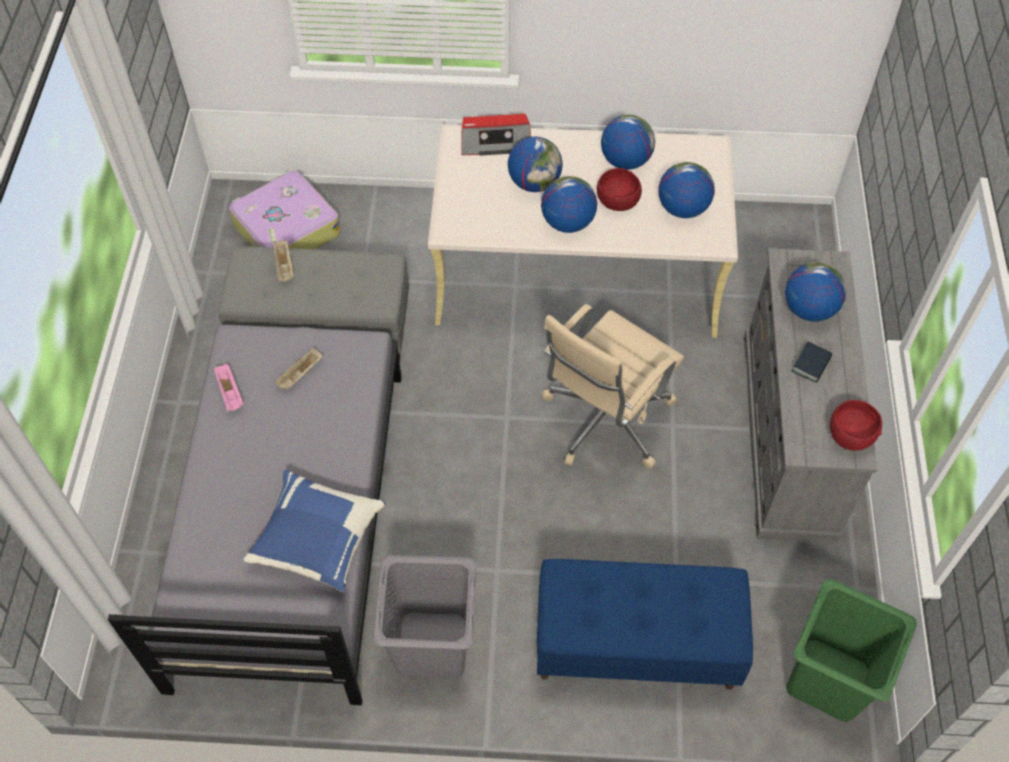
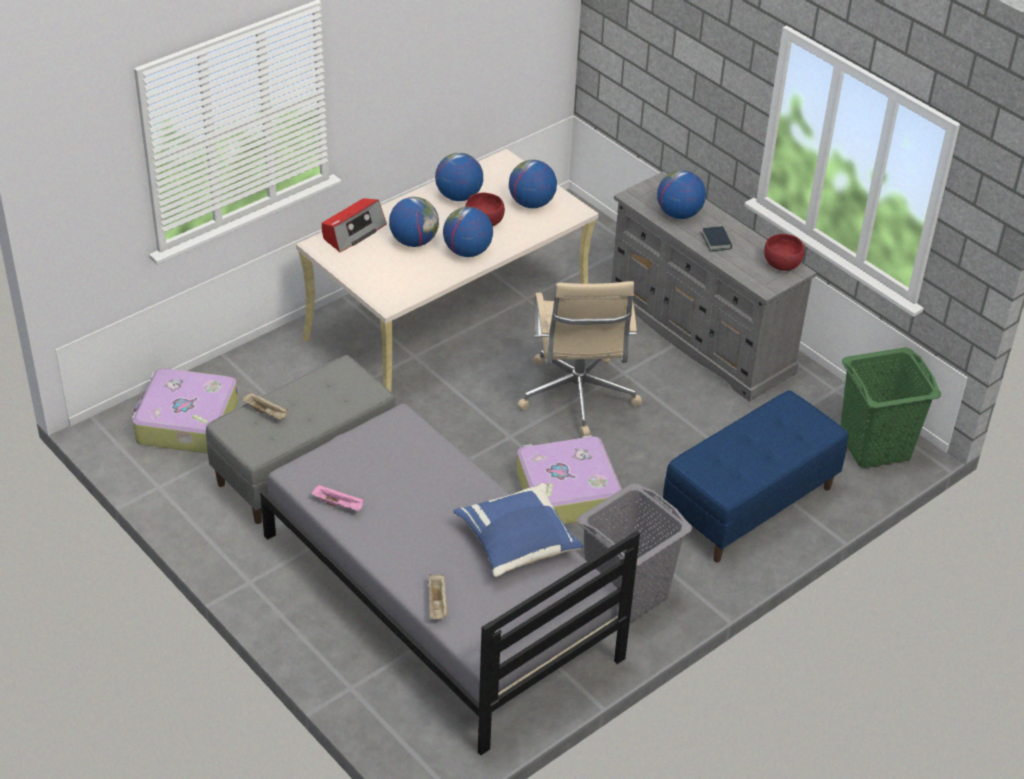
camera: 45 degrees left, 15 degrees down
beige tray [274,348,323,390] -> beige tray moved to [429,574,447,619]
none -> suitcase [516,435,622,524]

